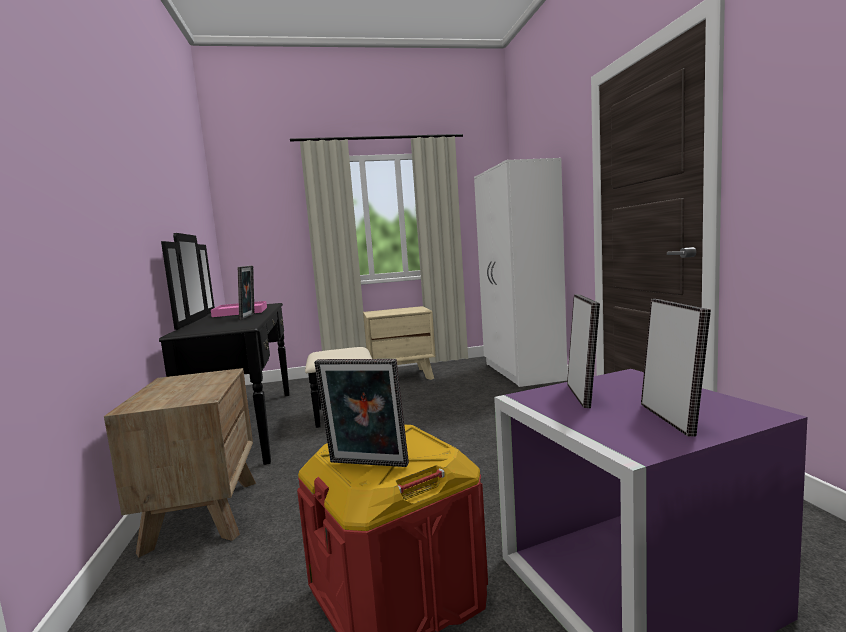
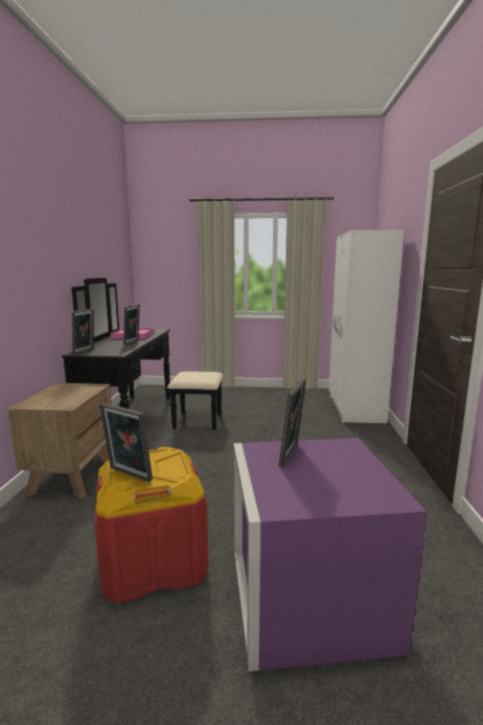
camera: 15 degrees right, 5 degrees up
beige nightstand [363,306,436,380] -> none
picture frame [641,299,711,437] -> picture frame moved to [72,309,94,355]

